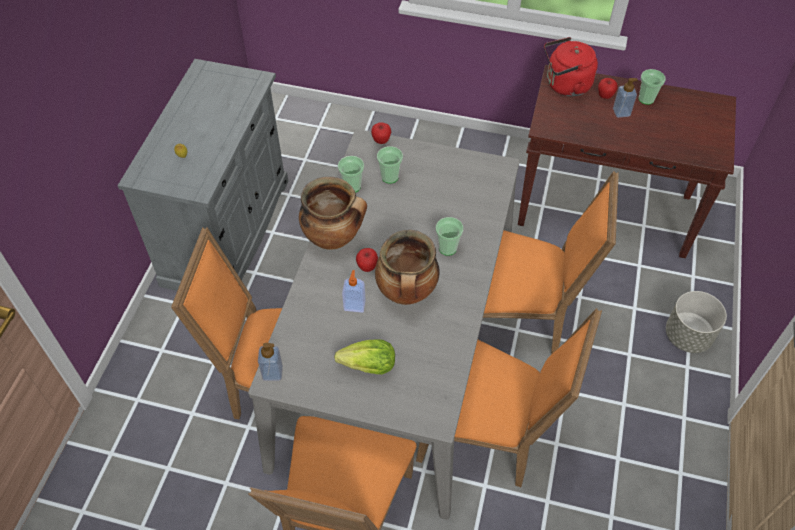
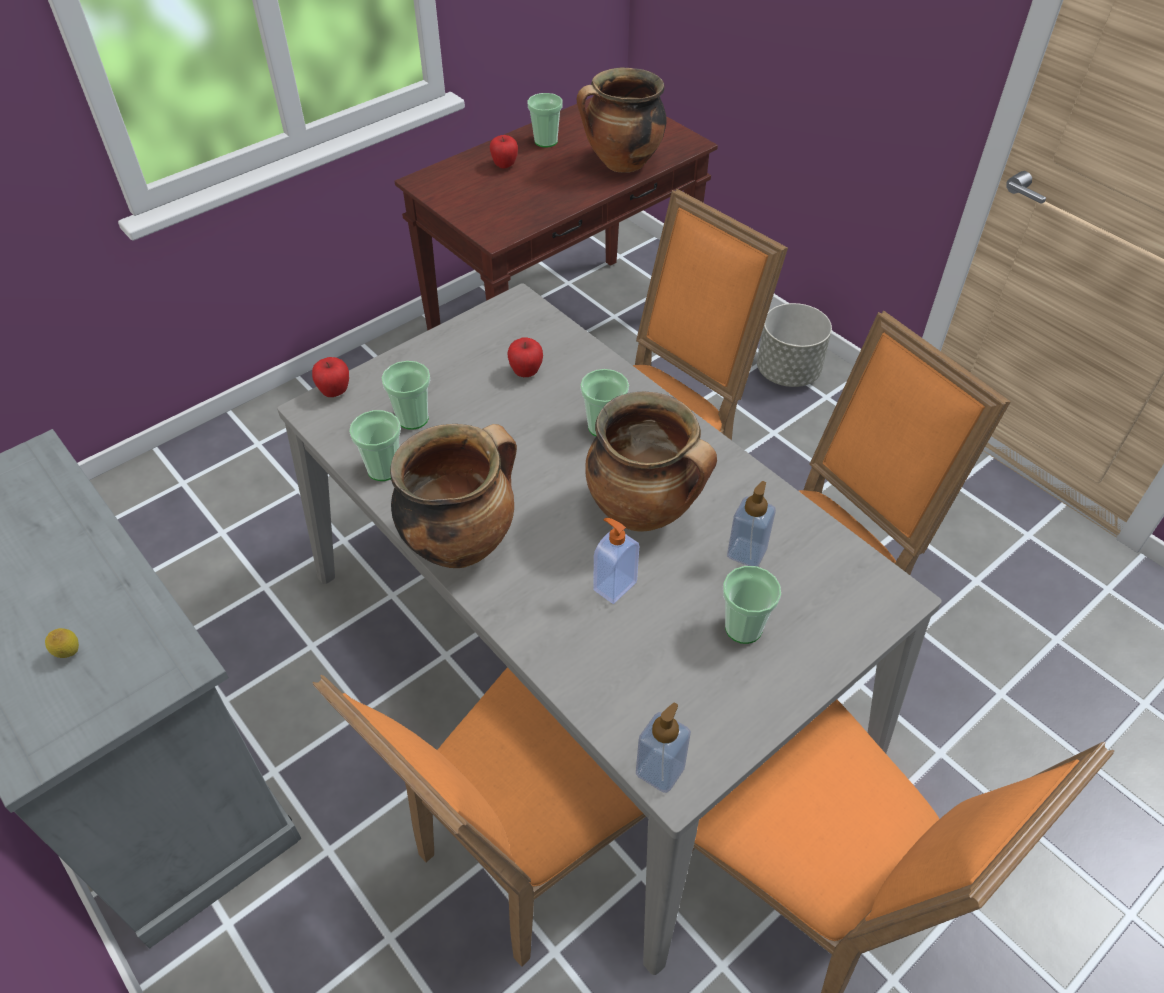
camera: 55 degrees left, 5 degrees down
lettuce [334,339,395,374] -> cup [723,566,781,644]
apple [356,248,378,272] -> apple moved to [507,337,543,377]
red kettle [544,37,598,96] -> none
soap dispenser [613,78,638,118] -> soap dispenser moved to [727,481,776,567]
none -> cooking pot [577,68,667,173]

